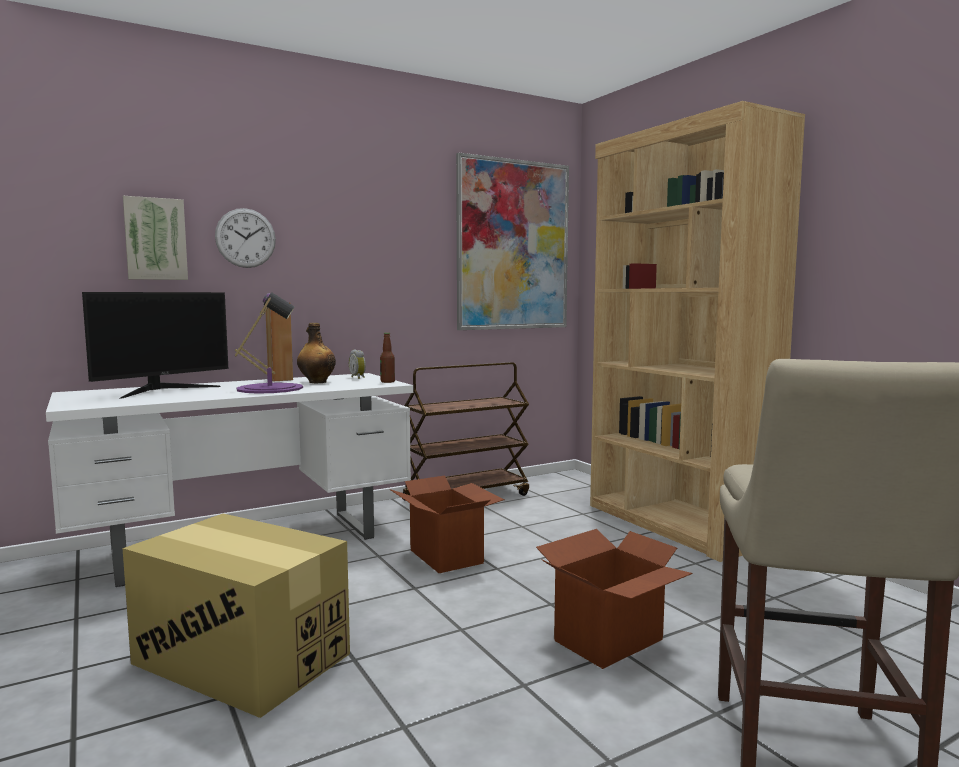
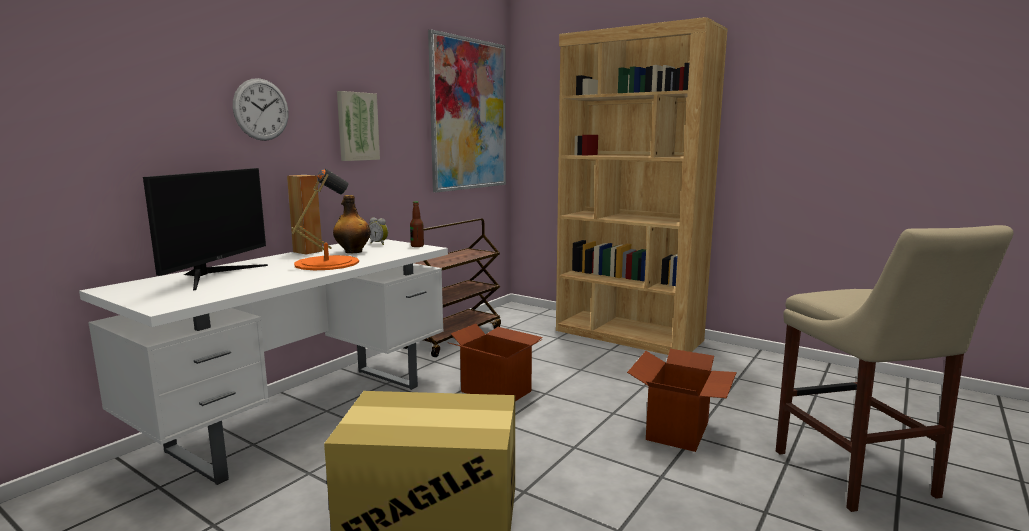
camera: 25 degrees left, 5 degrees up
picture [123,196,188,280] -> picture moved to [337,91,380,161]
purple table lamp [235,293,303,394] -> orange table lamp [292,169,359,270]

